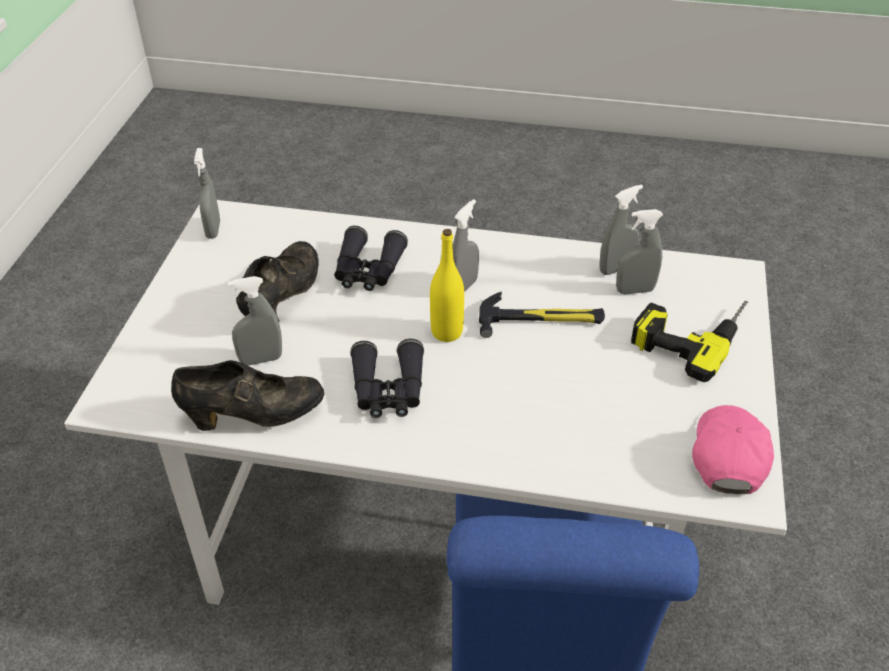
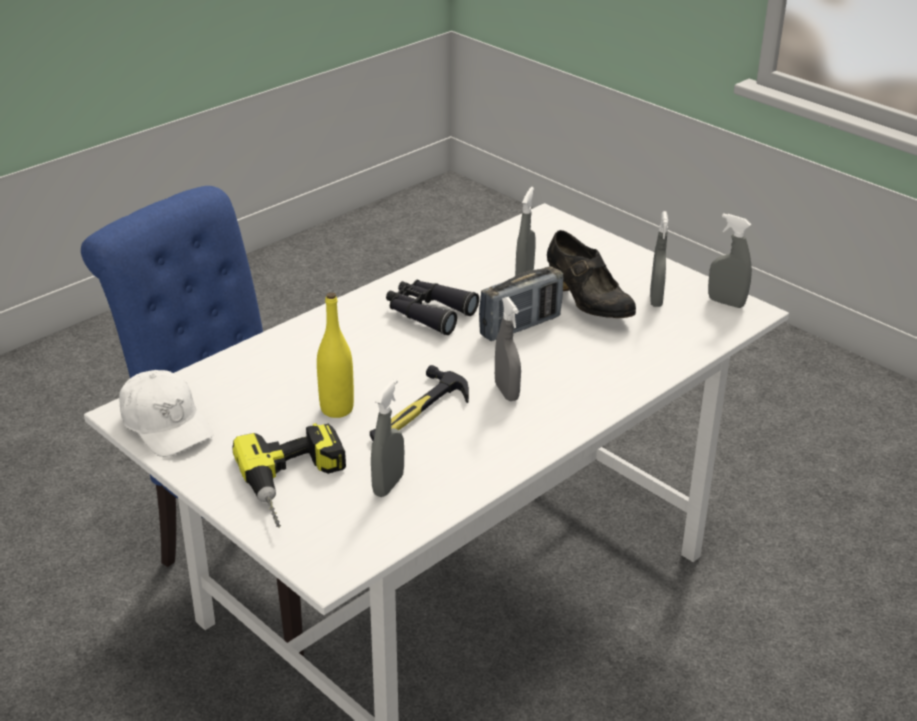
camera: 125 degrees right, 10 degrees down
black shoe [171,360,324,431] -> none
black binoculars [334,226,408,291] -> none
yellow bottle [430,229,464,342] -> yellow bottle moved to [317,292,354,418]
grey spray bottle [600,184,643,275] -> grey spray bottle moved to [650,211,668,307]
pink cap [692,405,774,494] -> white cap [119,370,214,457]
none -> radio [479,266,563,341]

